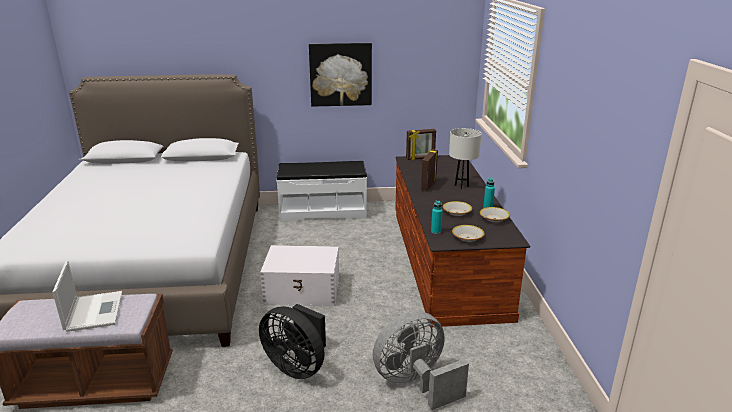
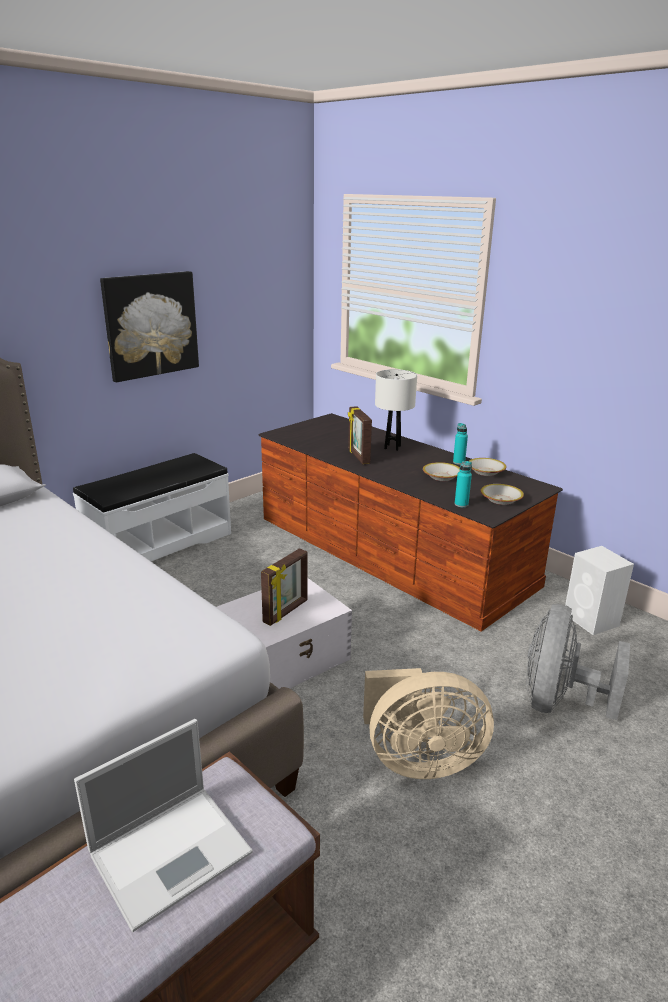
camera: 40 degrees left, 0 degrees up
laptop [52,261,122,332] -> laptop turned 105 degrees clockwise [74,719,253,932]
black fan [259,304,326,379] -> beige fan [363,668,494,779]
picture frame [406,129,436,160] -> picture frame moved to [261,548,308,626]
none -> white speaker [565,546,634,635]

